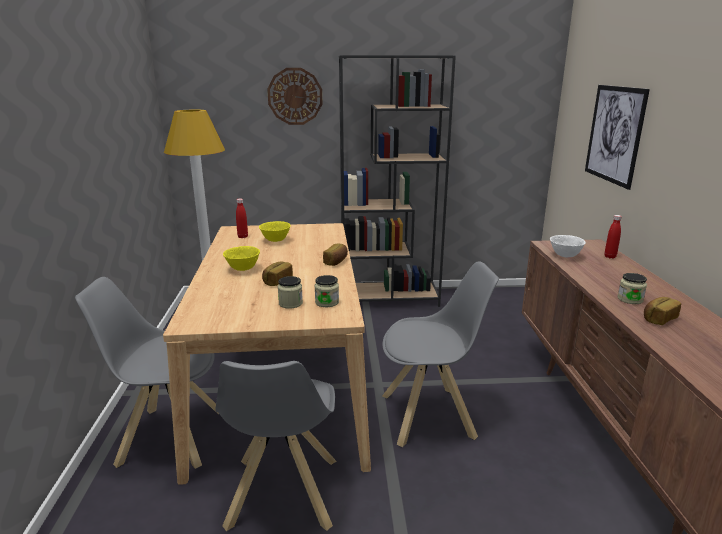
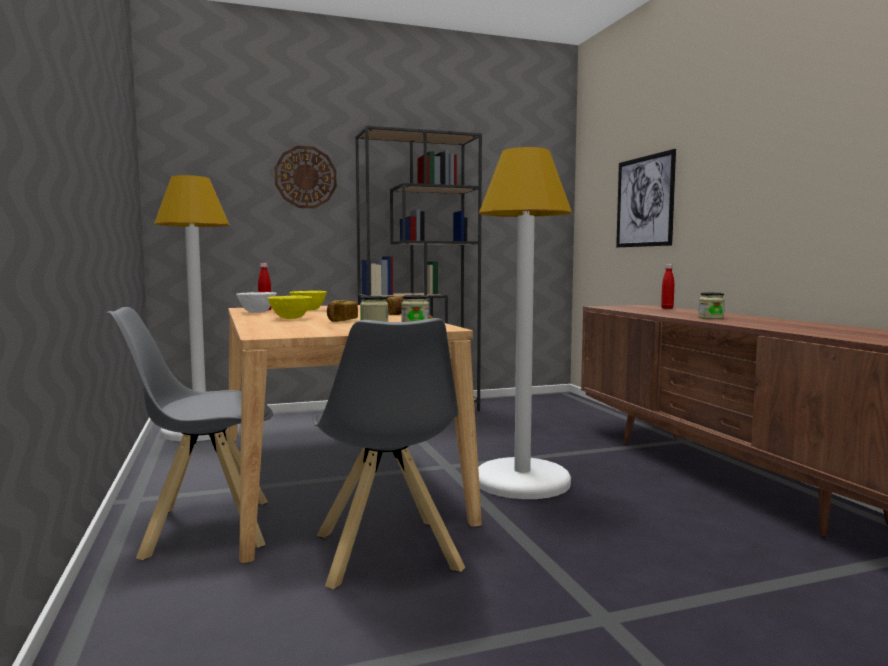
camera: 15 degrees left, 15 degrees down
grey chair [382,261,499,447] -> white floor lamp [478,147,572,499]
white bowl [550,235,586,257] -> white bowl moved to [236,292,276,313]
bread [644,297,682,325] -> none

